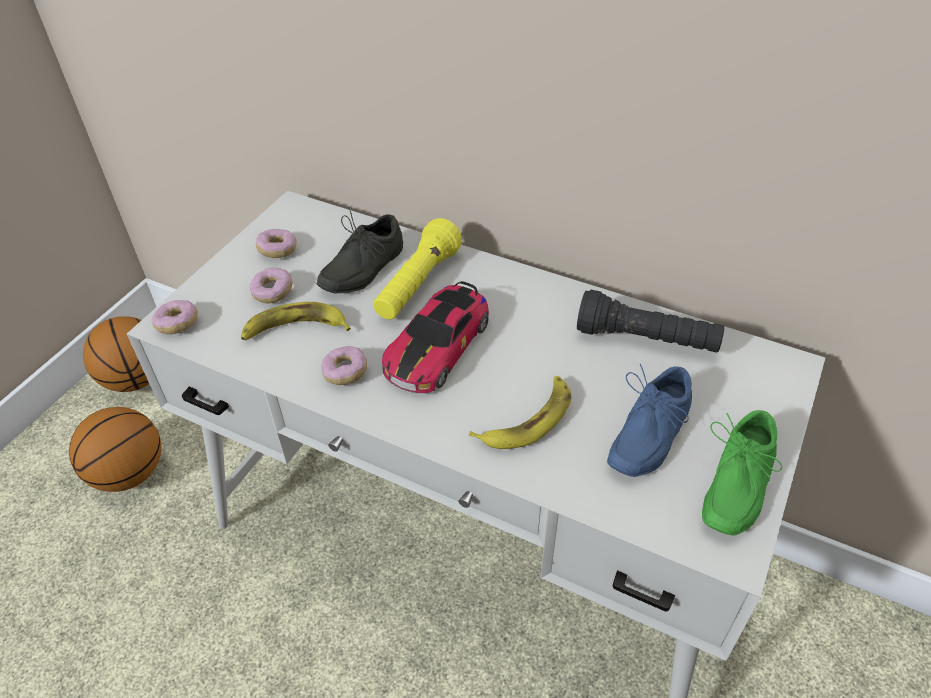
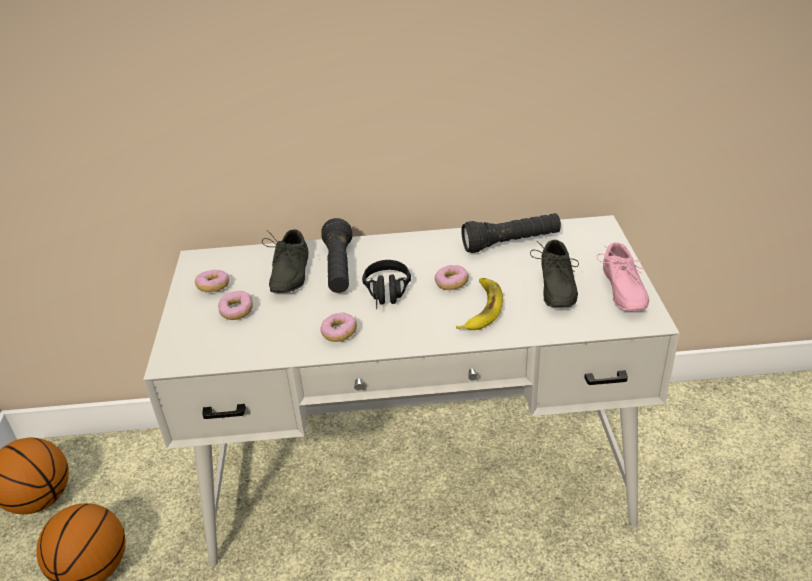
camera: 30 degrees left, 10 degrees down
donut [152,300,198,334] -> donut moved to [435,265,469,290]
banana [241,302,351,340] -> none
yellow flashlight [373,218,462,320] -> black flashlight [321,218,352,293]
toy car [382,281,489,393] -> black headphones [362,260,411,309]
blue shoe [607,364,692,477] -> grey shoe [530,240,579,308]
green shoe [702,410,782,536] -> pink shoe [597,242,649,311]

